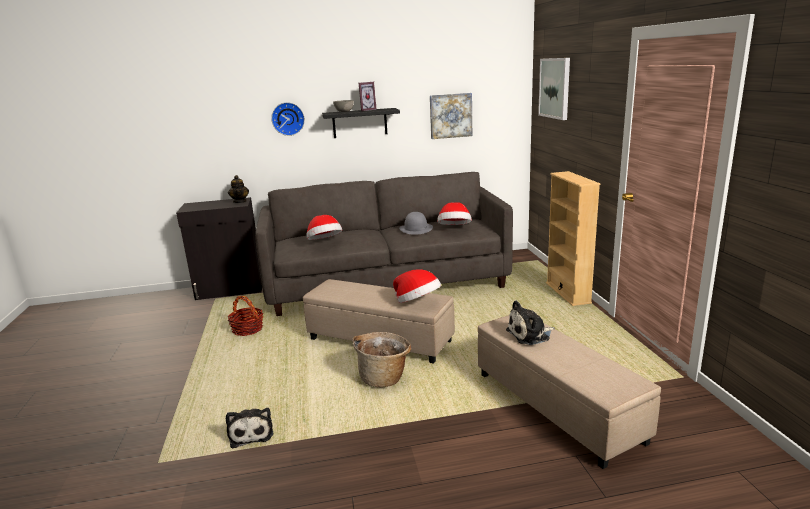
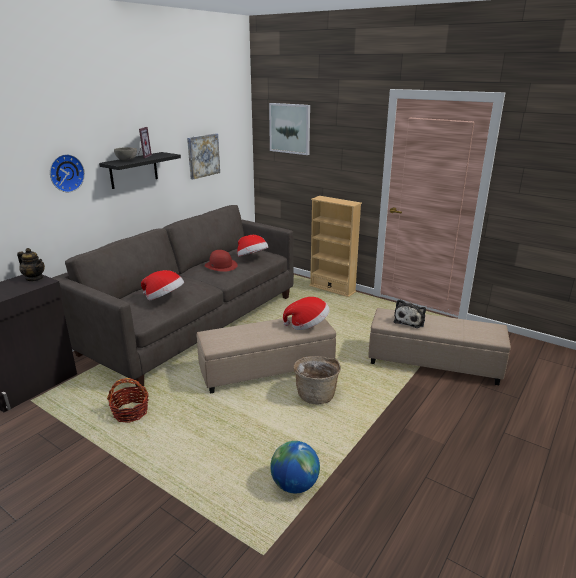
camera: 45 degrees left, 5 degrees up
plush toy [226,408,273,448] -> globe [270,441,320,493]
grey hat [399,212,433,235] -> red hat [204,250,238,272]

